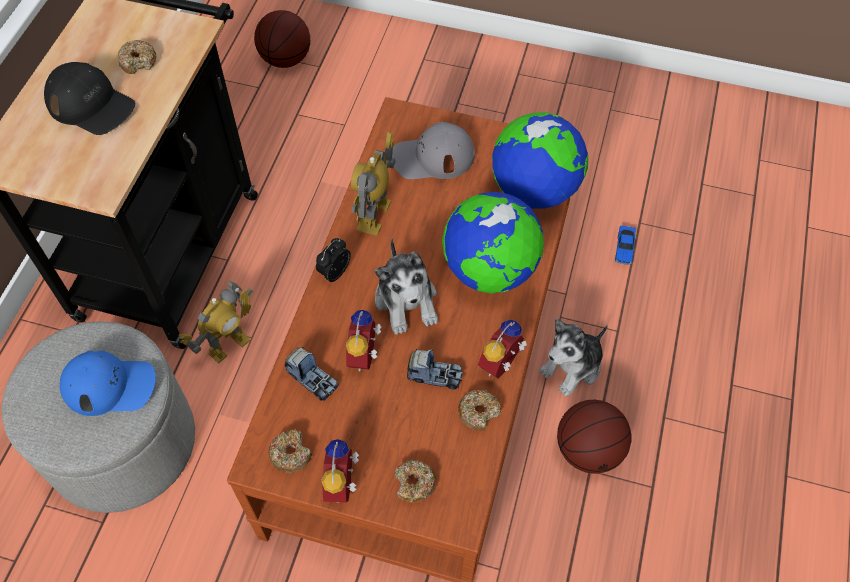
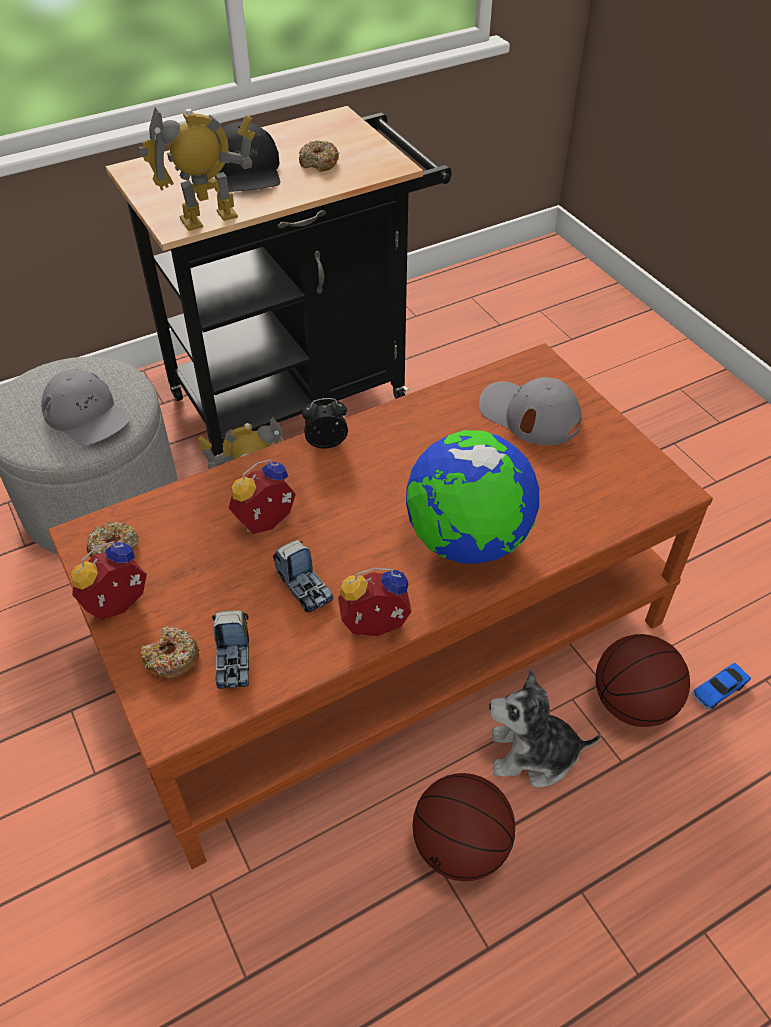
camera: 45 degrees right, 10 degrees down
blue cap [60,350,156,416] -> grey cap [41,369,130,446]
basketball [254,10,310,68] -> basketball moved to [595,634,690,727]
toy truck [285,347,338,401] -> toy truck moved to [212,610,249,689]
toy robot [351,132,396,236] -> toy robot moved to [138,108,255,231]
plush toy [375,238,438,335] -> none
donut [458,390,501,431] -> none
globe [492,112,588,209] -> none

